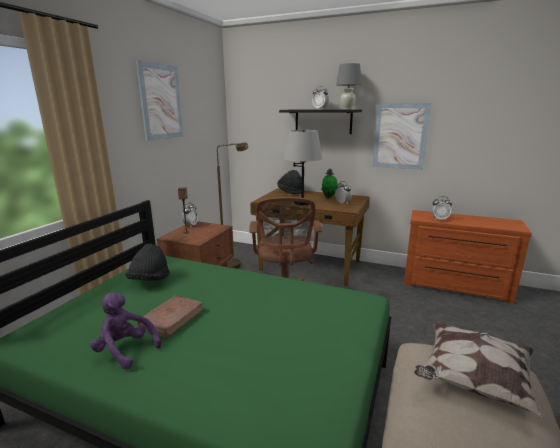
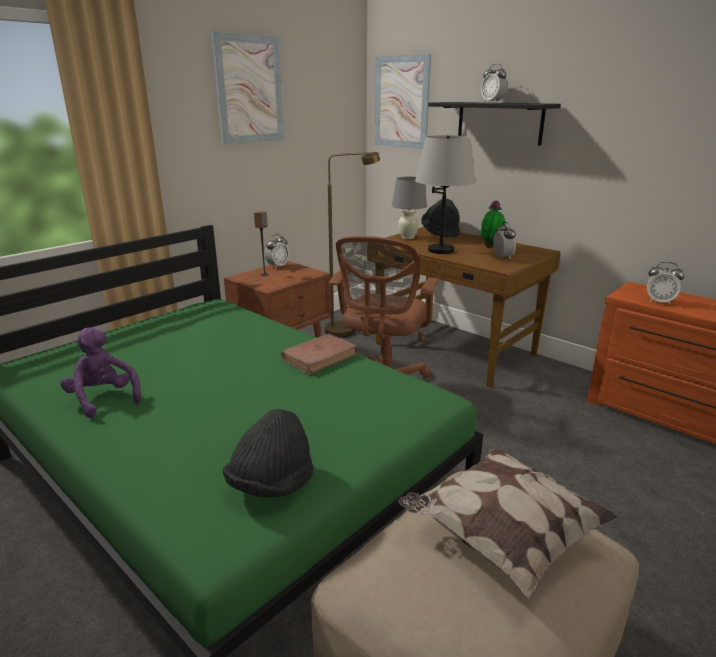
camera: 20 degrees right, 5 degrees up
black hat [125,243,170,281] -> black hat moved to [223,409,314,498]
brown book [137,295,204,338] -> brown book moved to [281,334,358,375]
grey table lamp [336,63,362,109] -> grey table lamp moved to [392,177,427,239]
picture [372,103,431,170] -> picture moved to [375,54,431,149]

